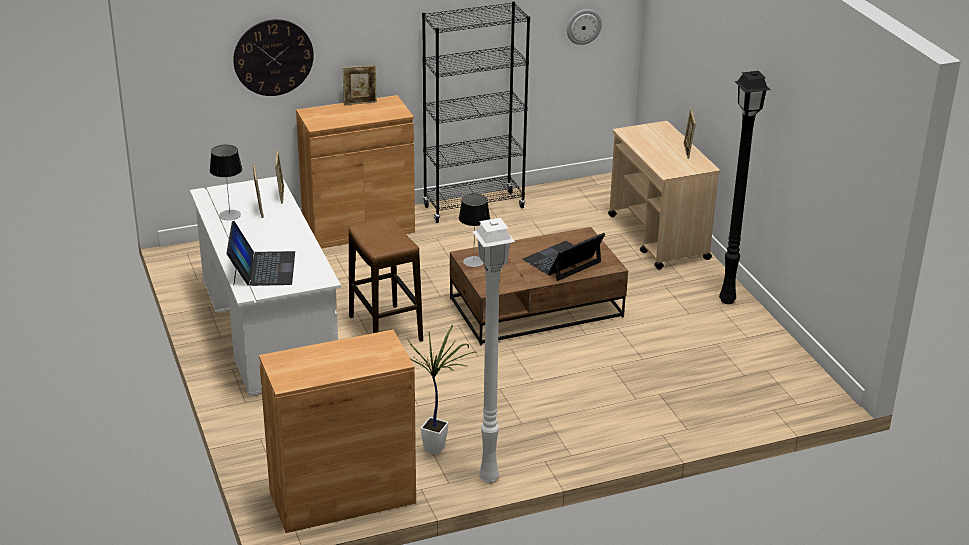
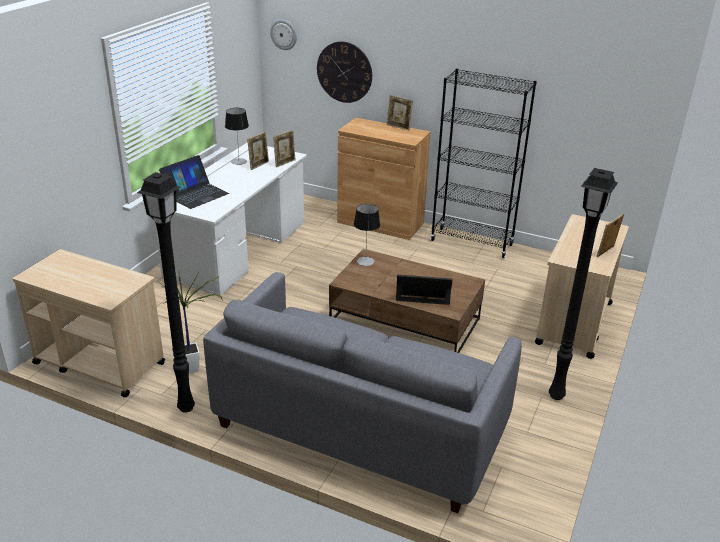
camera: 45 degrees right, 0 degrees up
brown cabinet [259,330,416,533] -> beige cart [12,249,165,397]
stool [348,217,423,342] -> none
white floor lamp [472,218,515,483] -> black floor lamp [137,172,195,413]
wall clock [567,9,602,45] -> wall clock moved to [270,19,297,50]
none -> grey sofa [203,272,522,513]

